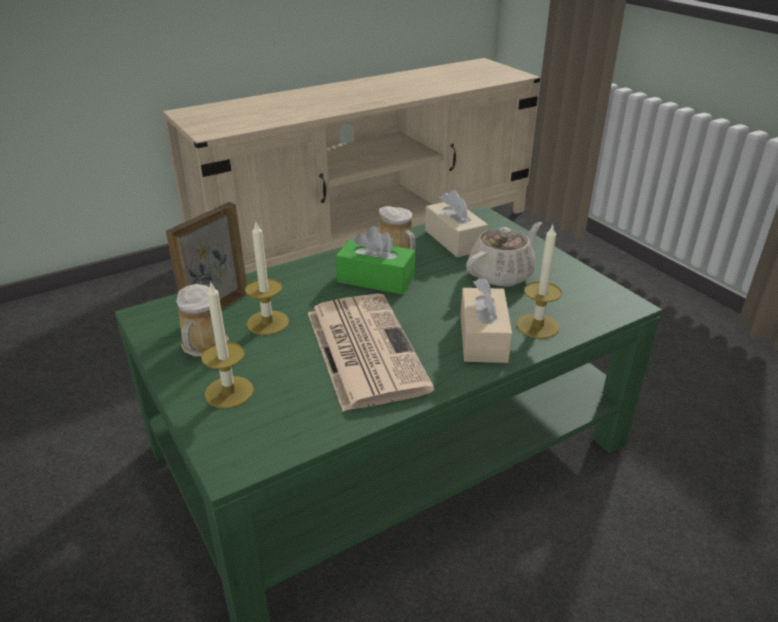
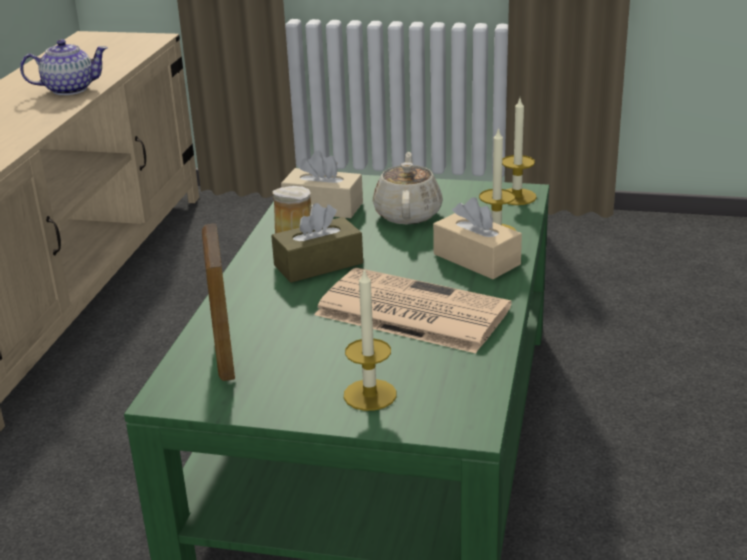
camera: 45 degrees left, 5 degrees down
mug [176,284,229,357] -> none
candle [245,222,289,335] -> candle moved to [502,98,537,205]
green tissue box [336,226,415,295] -> brown tissue box [271,203,363,283]
none -> teapot [20,39,108,95]

